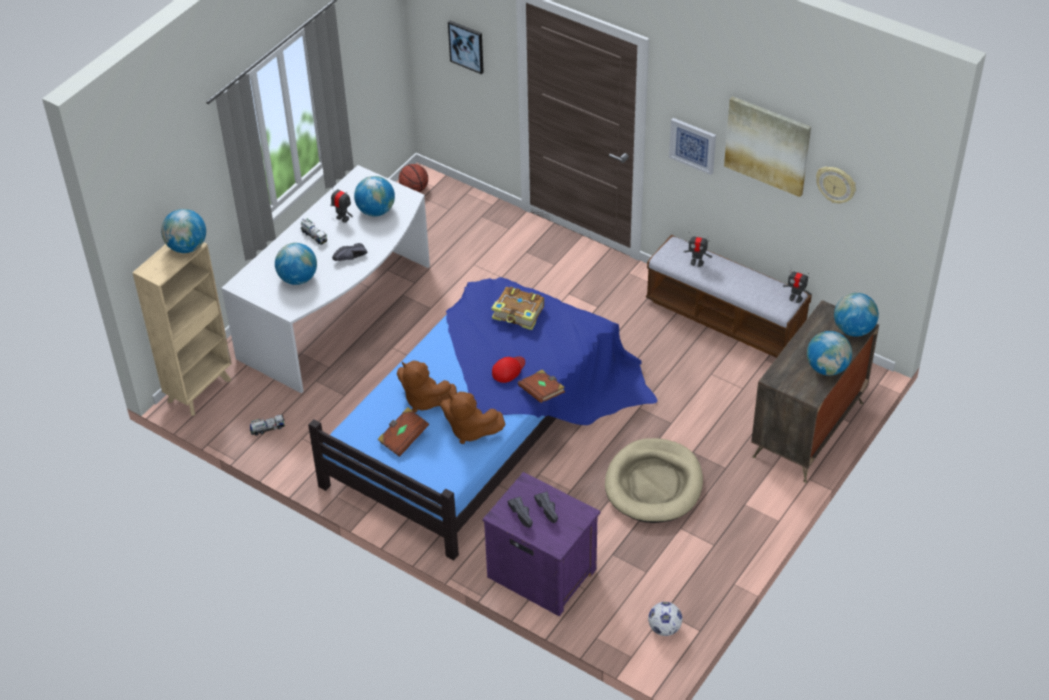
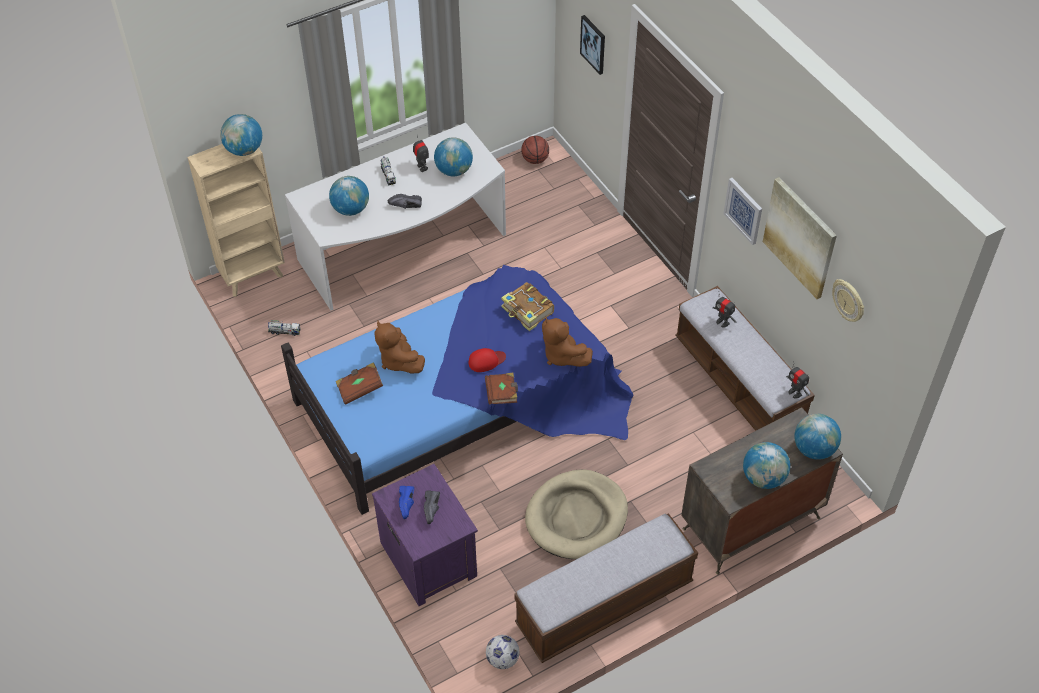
camera: 25 degrees right, 5 degrees up
brown plush toy [441,392,506,444] -> brown plush toy moved to [542,317,593,367]
black shoe [508,497,533,528] -> blue shoe [399,486,414,519]
none -> bench [515,513,698,663]

